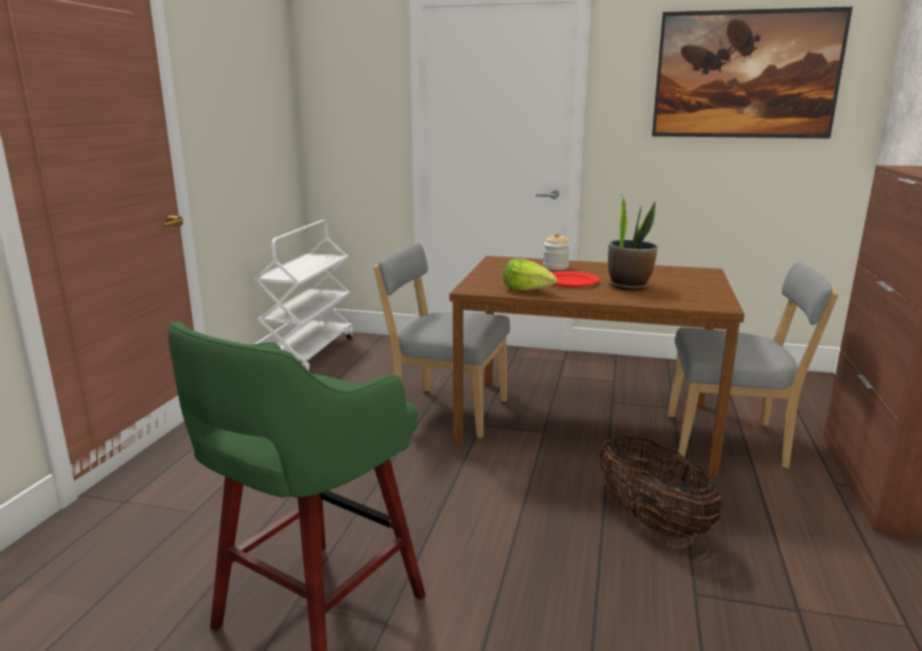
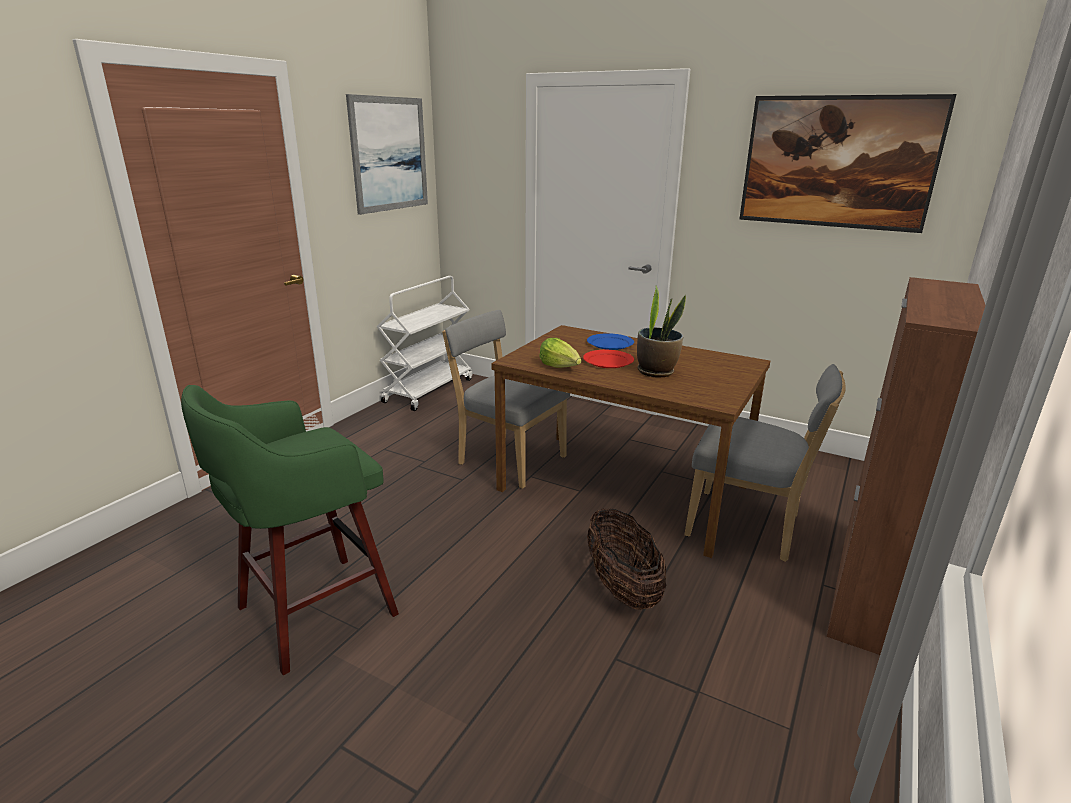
camera: 15 degrees right, 5 degrees up
jar [543,232,570,270] -> blue plate [587,333,634,350]
none -> picture [346,94,428,215]

